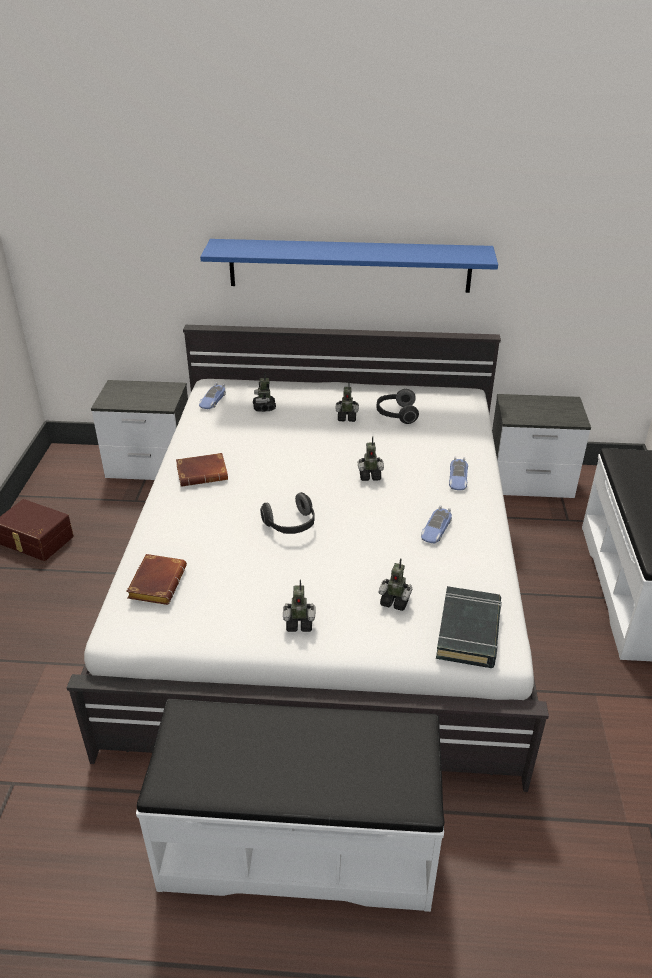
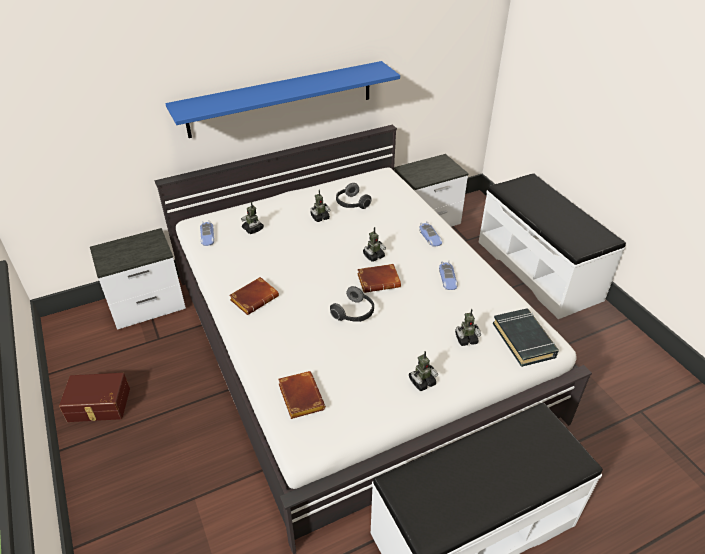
camera: 30 degrees left, 5 degrees up
none -> brown book [357,264,401,293]

